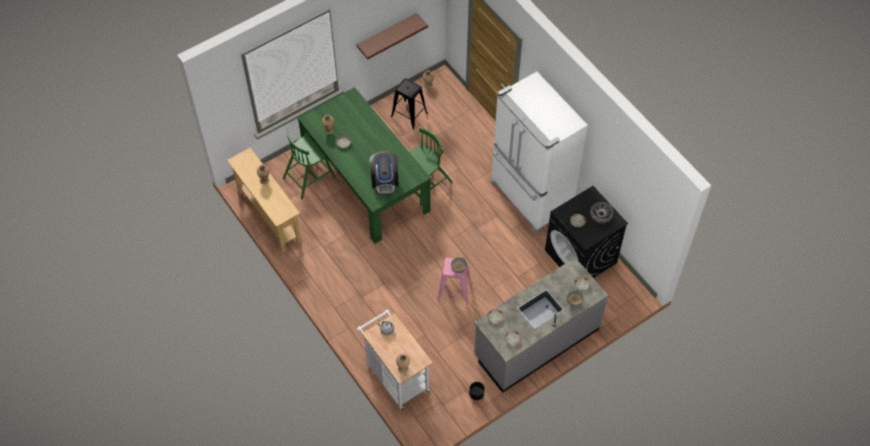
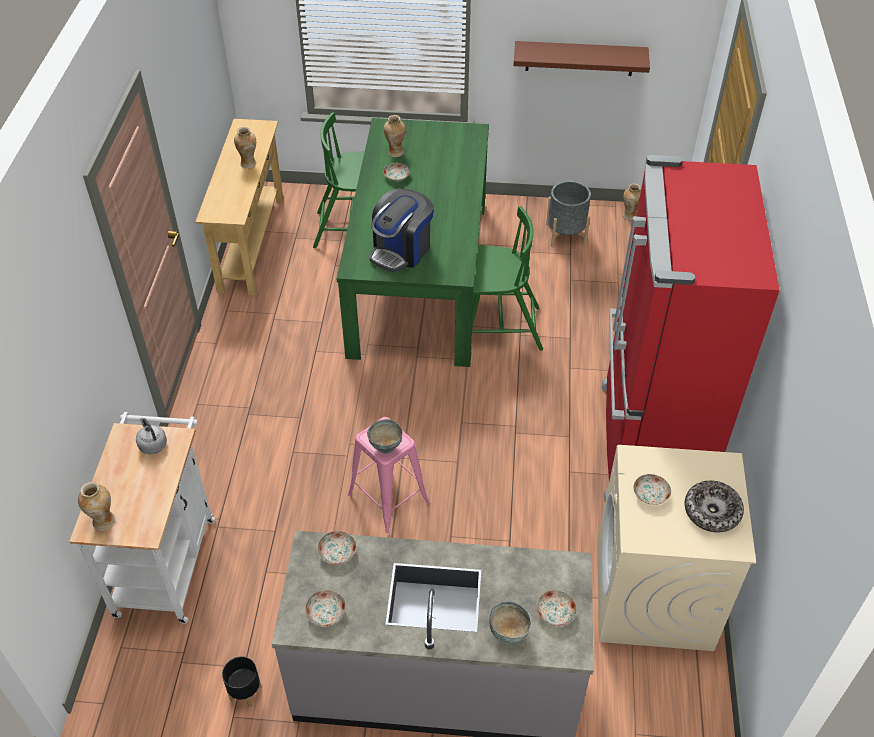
camera: 40 degrees right, 10 degrees down
black stool [391,78,428,130] -> grey planter [546,181,591,247]
white fridge [490,72,588,233] -> red fridge [602,155,780,500]
black washing machine [545,186,628,278] -> beige washing machine [597,445,756,651]

